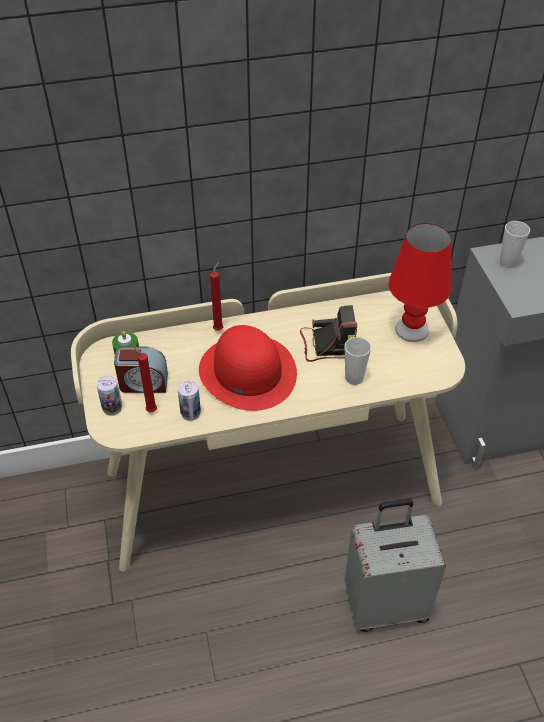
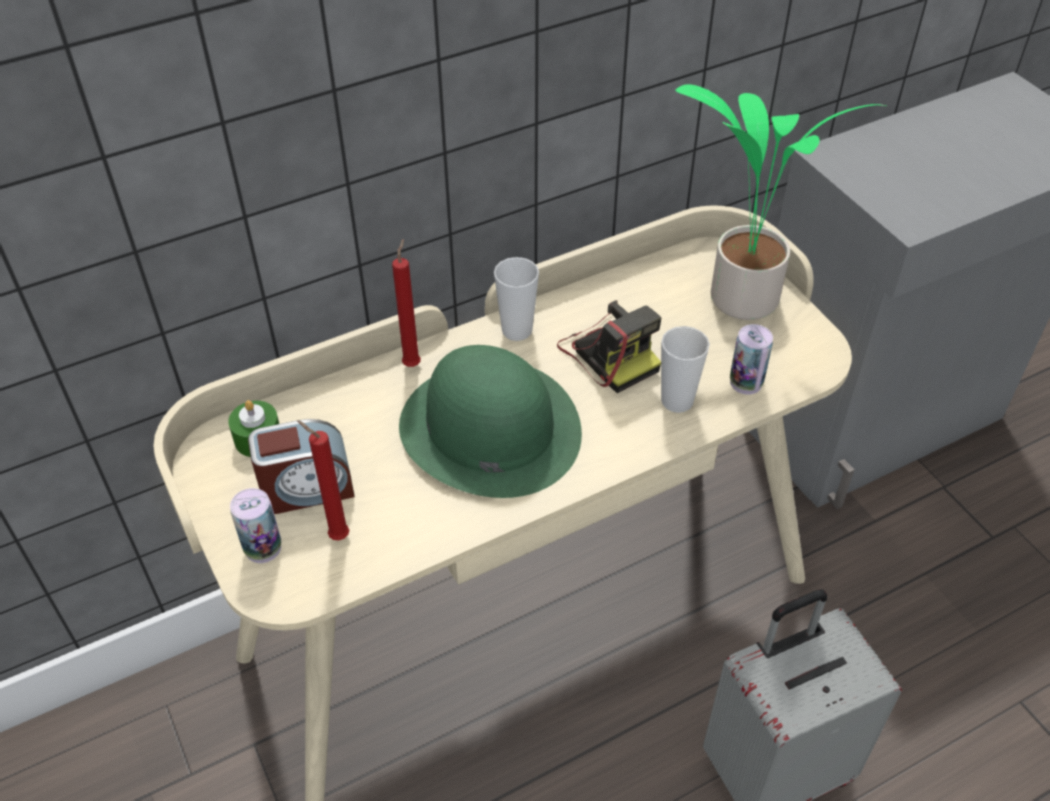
camera: 15 degrees left, 0 degrees up
can [178,381,201,421] -> can moved to [730,324,773,395]
red hat [199,325,297,411] -> green hat [399,345,582,498]
camera [300,305,357,362] -> camera turned 75 degrees clockwise [557,300,662,393]
red table lamp [388,223,452,342] -> potted plant [675,84,886,320]
cup [500,221,530,268] -> cup moved to [494,257,539,341]

